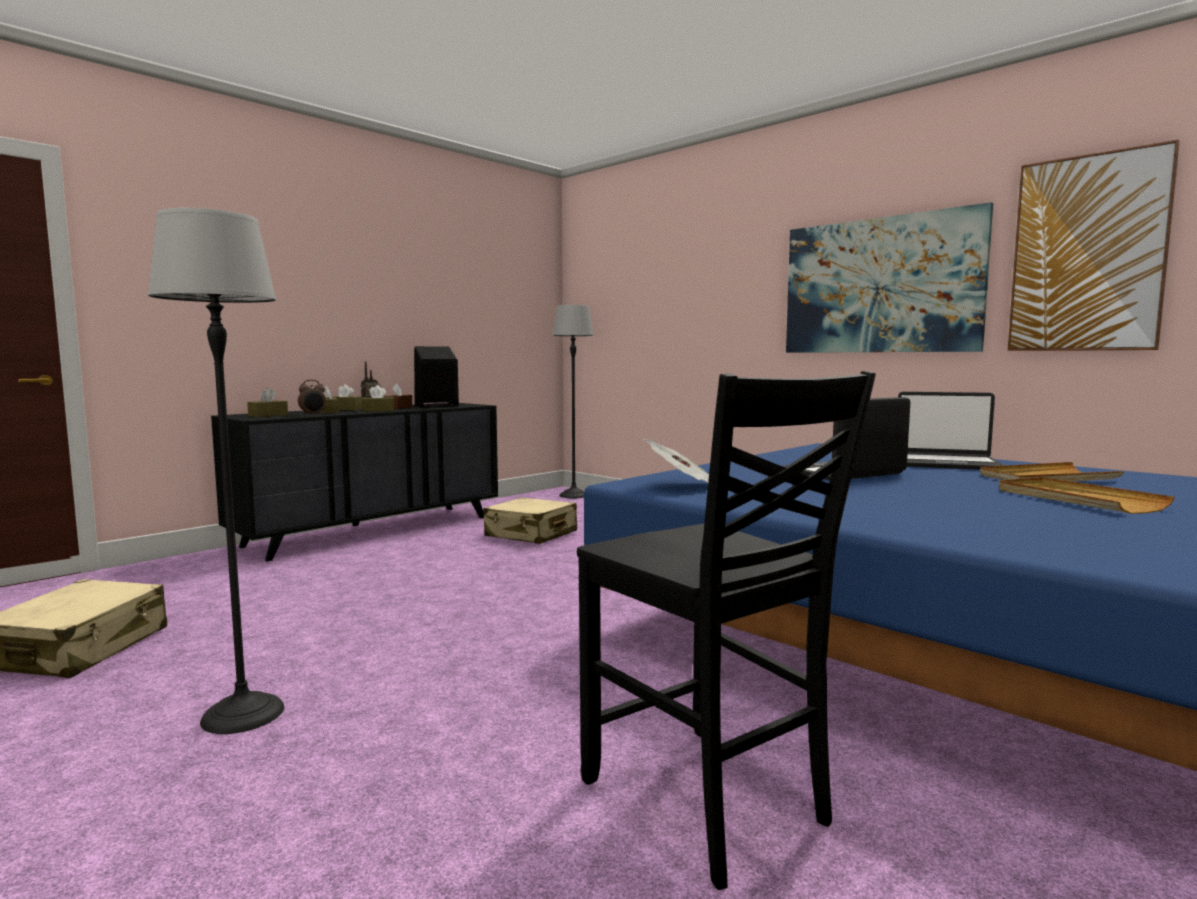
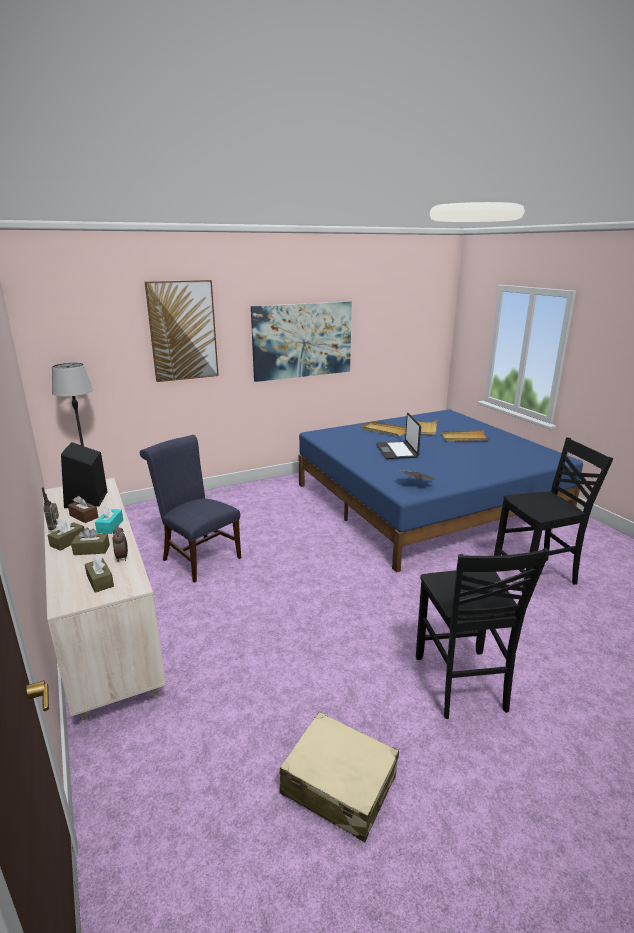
camera: 70 degrees left, 15 degrees up
floor lamp [148,208,284,734] -> black chair [416,548,550,719]
black dresser [211,403,498,561] -> beige dresser [43,478,166,722]
brown tissue box [362,385,394,412] -> turquoise tissue box [95,505,123,534]
beige suitcase [483,497,577,544] -> blue chair [140,435,241,583]
laptop [898,392,1005,470] -> beige tray [361,421,406,436]
picture [1007,140,1180,351] -> picture moved to [145,280,219,382]

